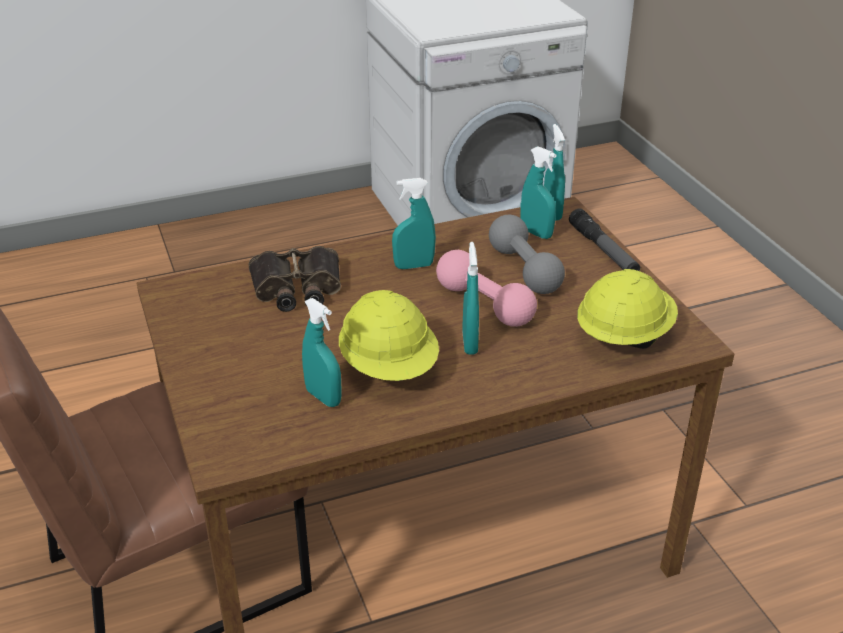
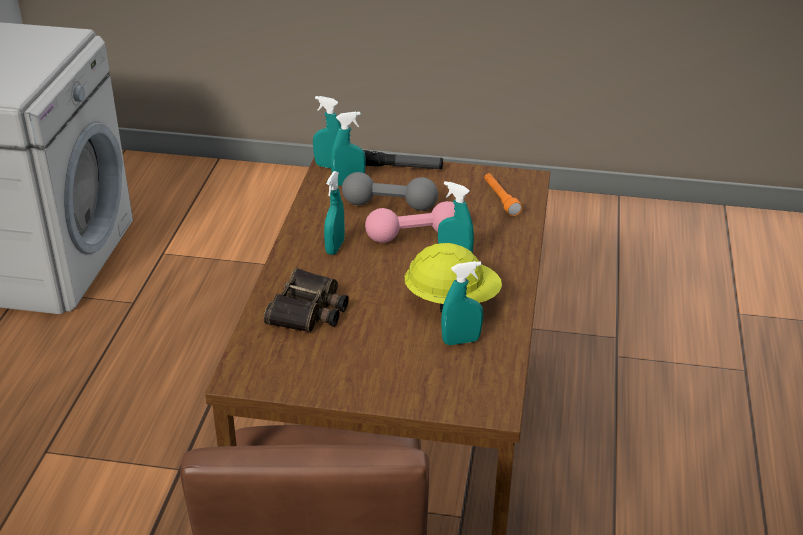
camera: 60 degrees left, 0 degrees up
yellow hard hat [577,269,678,349] -> orange flashlight [484,173,522,216]

